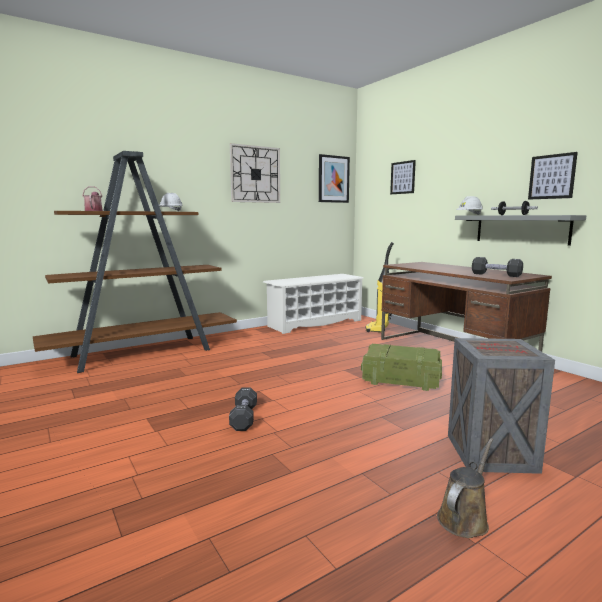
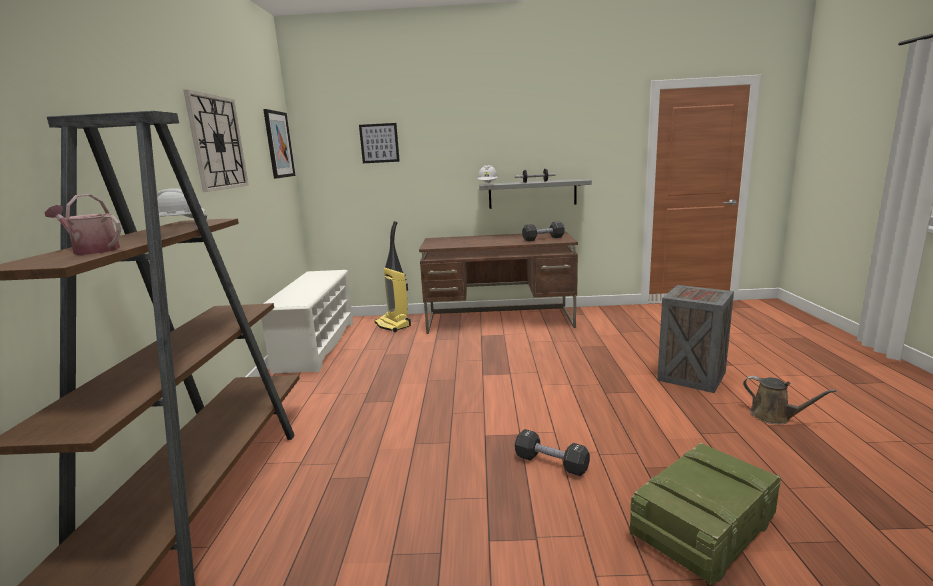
camera: 55 degrees left, 5 degrees up
crate [361,344,442,391] -> crate moved to [630,443,781,585]
brown watering can [437,438,493,538] -> brown watering can turned 150 degrees clockwise [743,376,837,425]
picture [528,152,578,200] -> none

